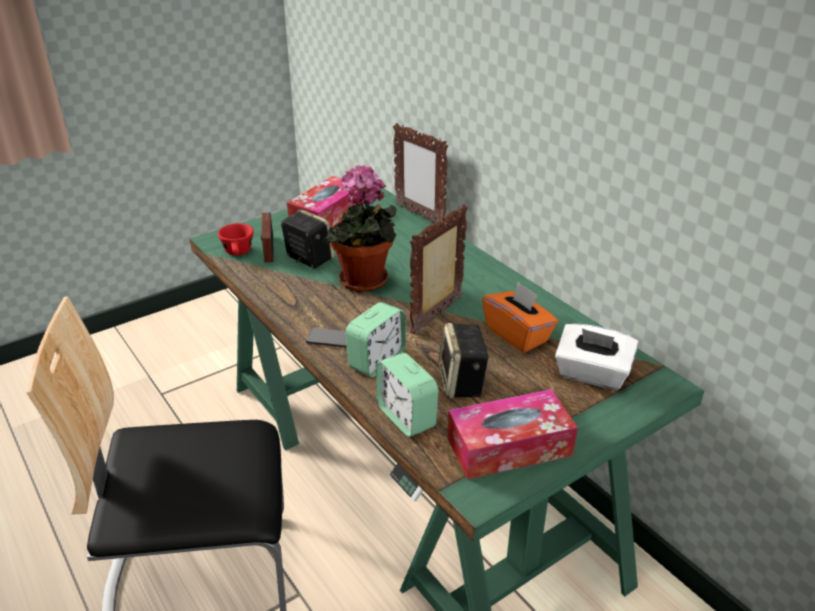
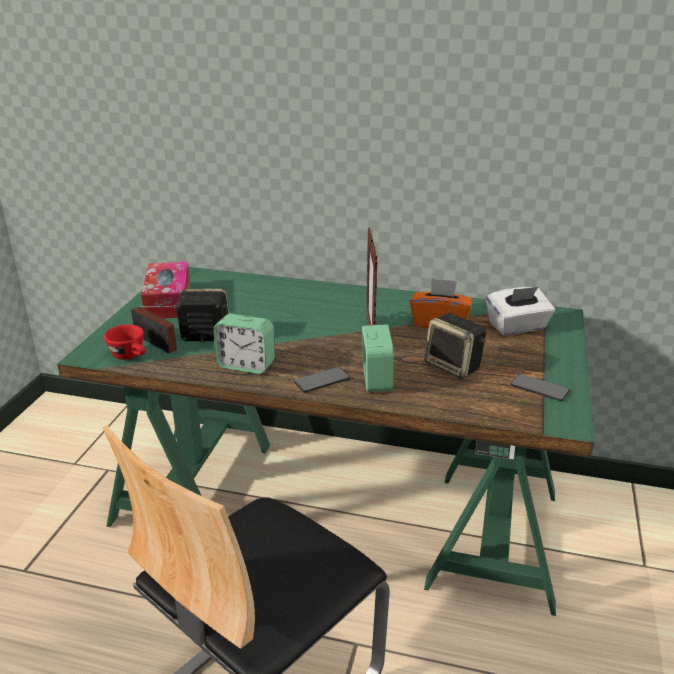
camera: 40 degrees left, 5 degrees down
potted plant [322,165,396,292] -> none
alarm clock [376,353,439,437] -> alarm clock moved to [213,314,275,374]
picture frame [393,123,448,222] -> none
tissue box [447,389,578,480] -> phone [511,373,570,401]

